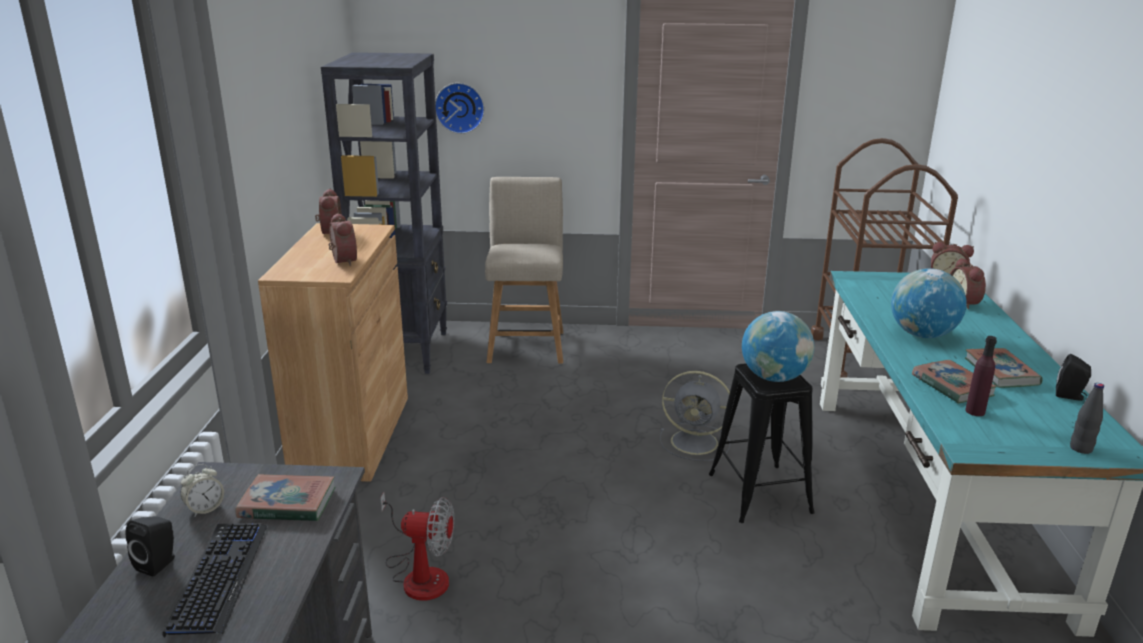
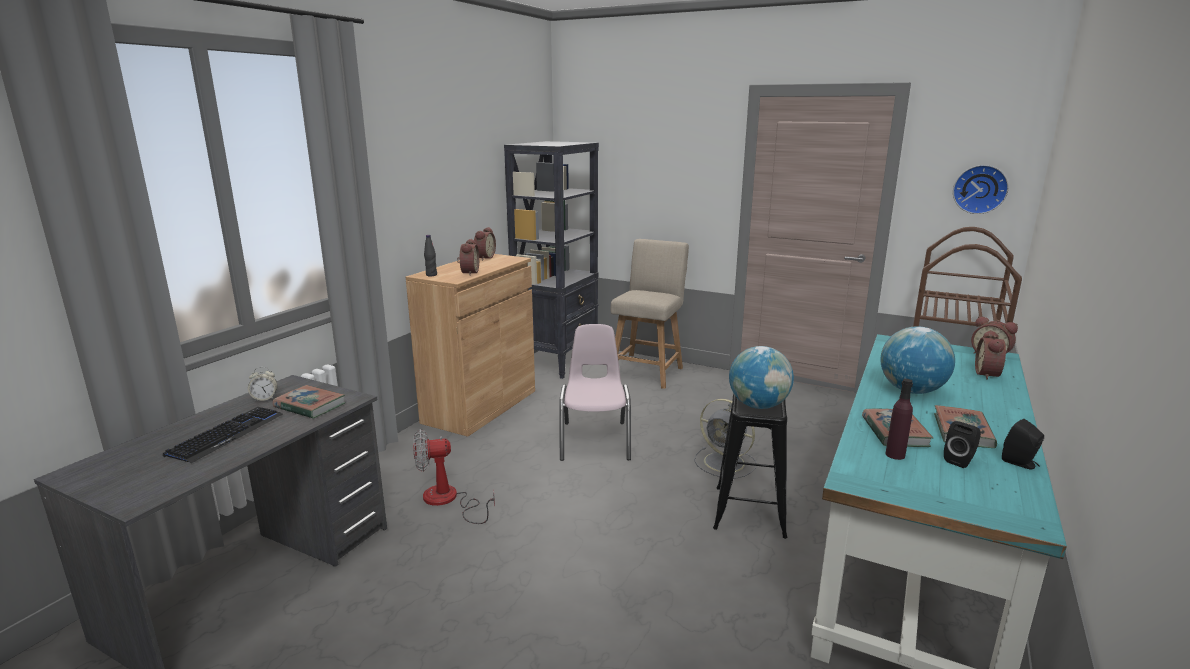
camera: 25 degrees right, 5 degrees down
black speaker [126,516,175,576] -> black speaker moved to [944,421,981,468]
fan [380,492,454,601] -> fan turned 135 degrees clockwise [413,429,495,524]
wall clock [435,83,485,134] -> wall clock moved to [953,165,1009,214]
black bottle [1070,383,1104,454] -> black bottle moved to [424,235,437,276]
none -> pink chair [559,324,631,461]

